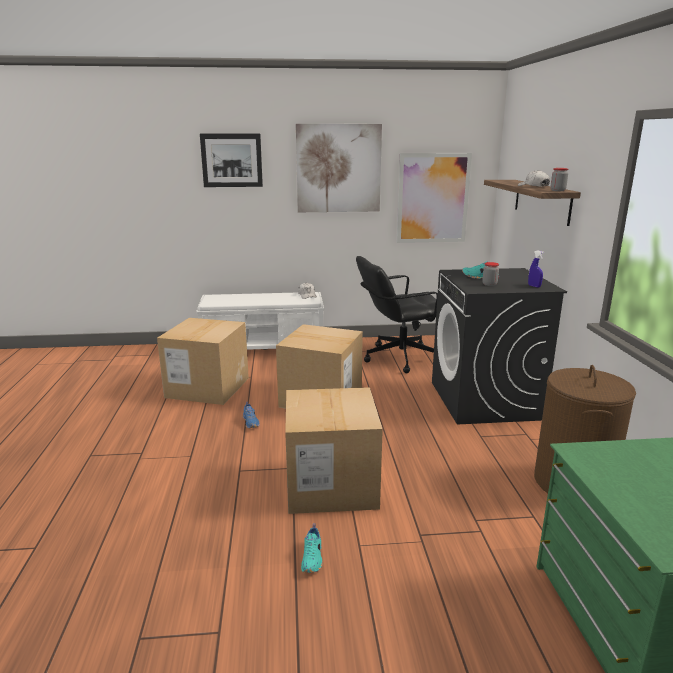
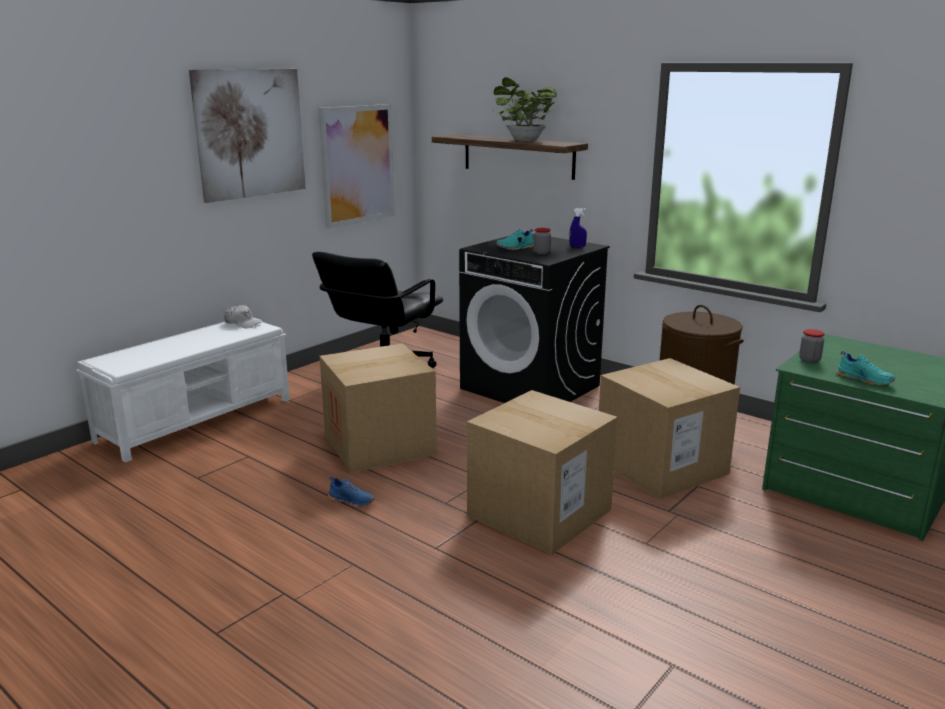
camera: 45 degrees left, 0 degrees up
cardboard box [157,318,249,405] -> cardboard box moved to [599,358,740,499]
picture [200,134,263,187] -> none
turquoise shoe [301,523,323,573] -> turquoise shoe moved to [836,351,895,386]
white cap [518,170,550,187] -> potted plant [494,77,557,142]
jar [550,168,568,191] -> jar moved to [799,329,825,363]

